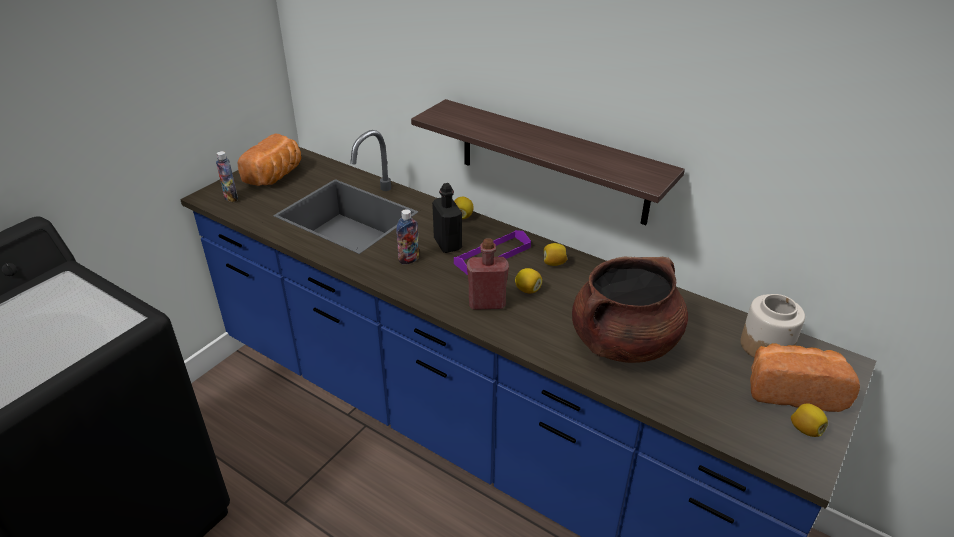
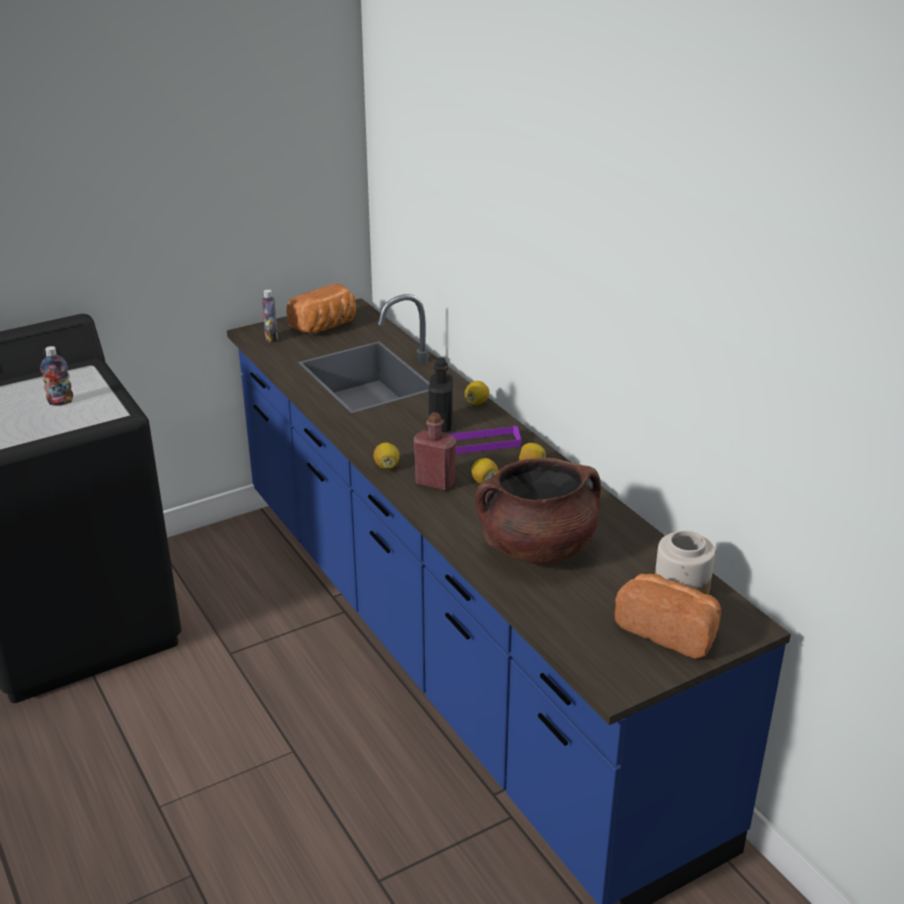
camera: 25 degrees right, 5 degrees down
bottle [396,209,419,265] -> bottle moved to [40,346,73,406]
shelf [411,99,685,225] -> none
lemon [791,403,828,437] -> lemon moved to [373,442,400,469]

